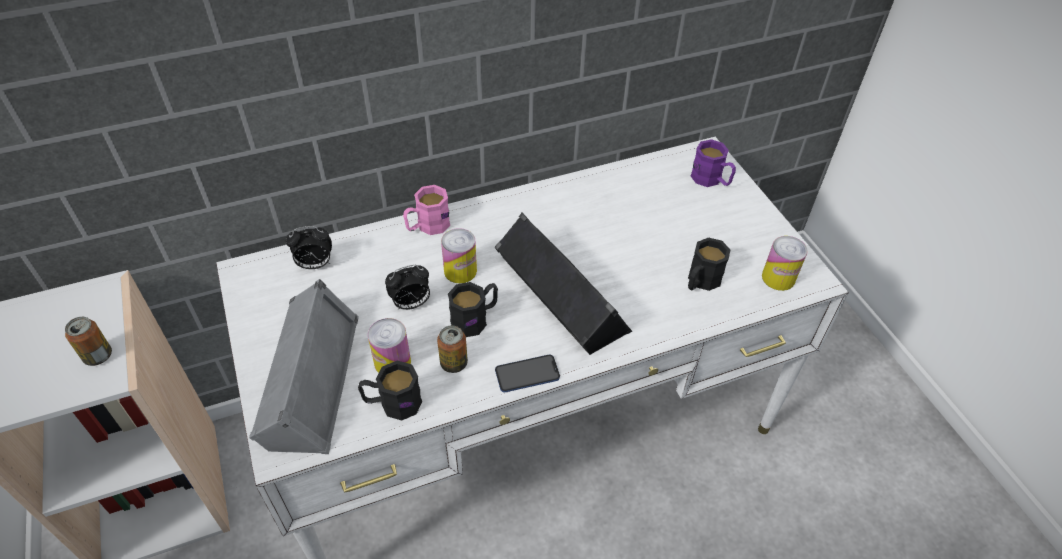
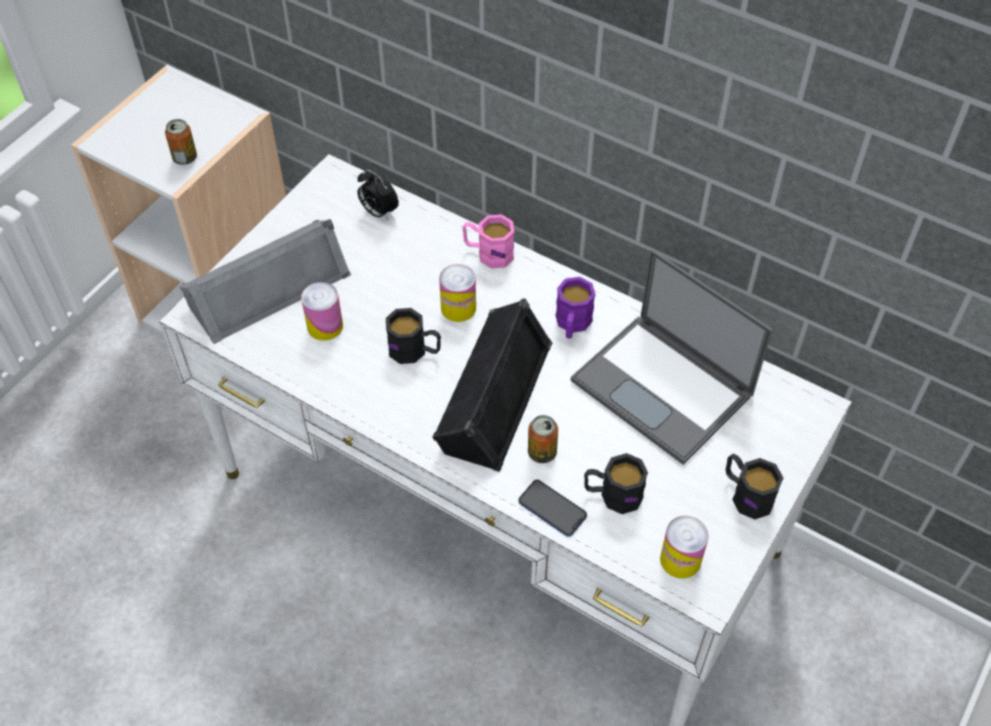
camera: 55 degrees right, 5 degrees up
black mug [358,361,422,421] -> black mug moved to [726,454,783,519]
alarm clock [385,265,430,310] -> none
can [437,326,468,373] -> can moved to [528,415,558,463]
phone [495,354,560,392] -> phone moved to [519,480,587,537]
purple mug [690,139,736,187] -> purple mug moved to [555,277,596,339]
none -> laptop [571,249,773,465]

